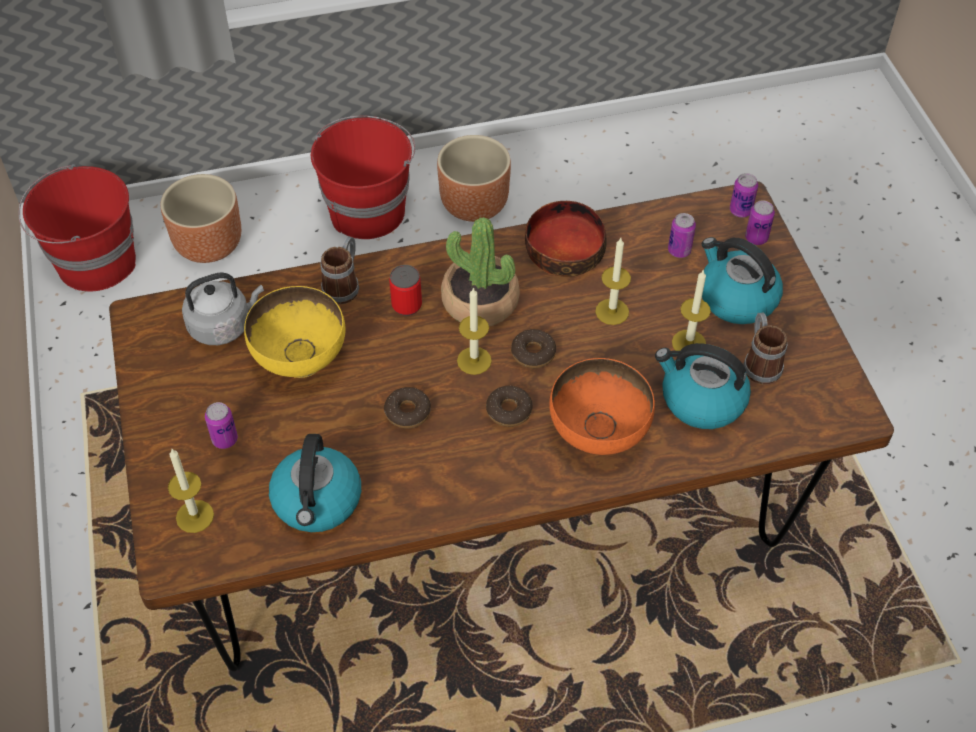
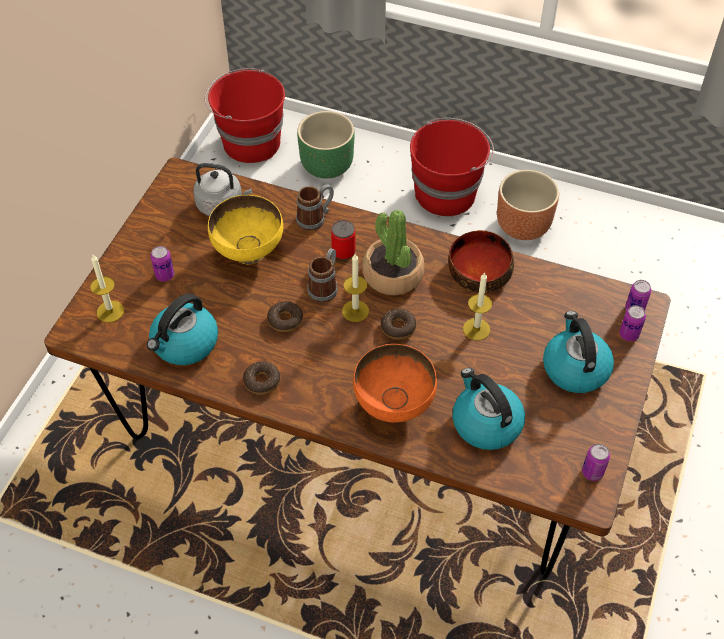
camera: 35 degrees right, 0 degrees up
brown planter [161,174,241,263] -> green planter [297,111,355,179]
donut [486,386,533,427] -> donut moved to [243,361,280,395]
can [668,213,696,258] -> can moved to [582,444,610,481]
candle [672,269,711,351] -> none
mug [743,313,787,384] -> mug moved to [307,248,338,303]

